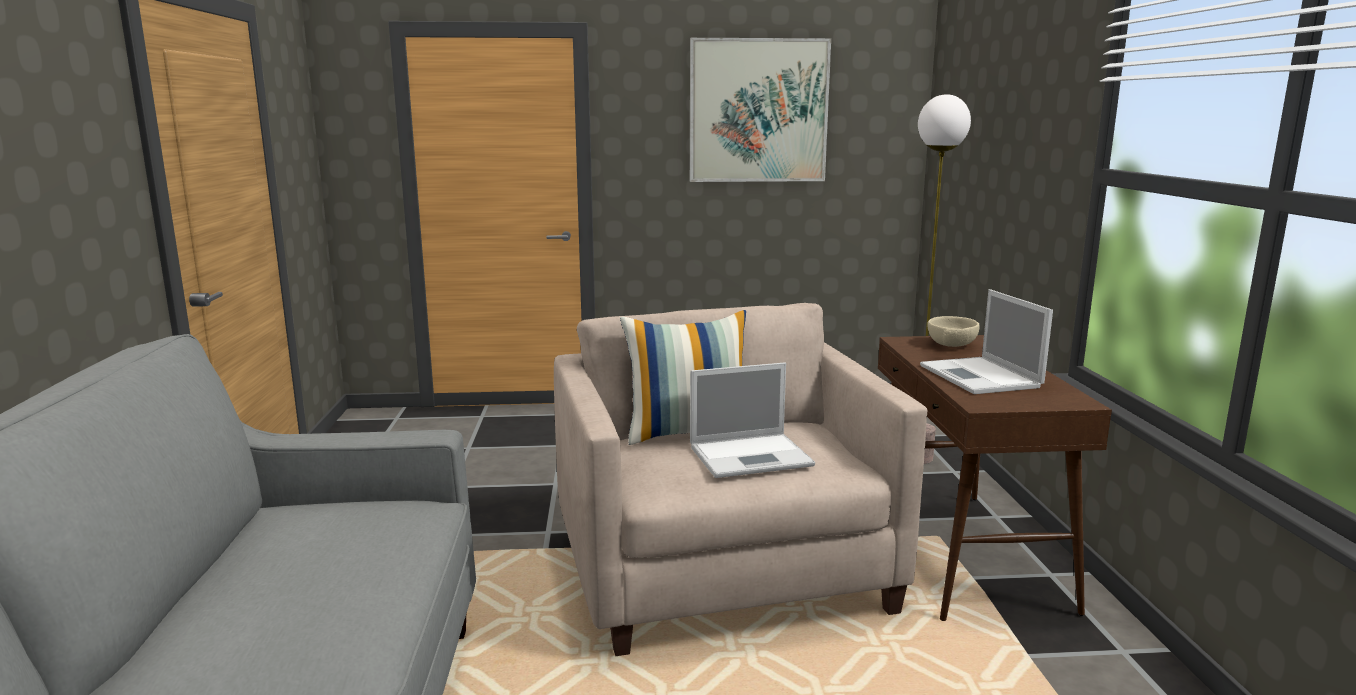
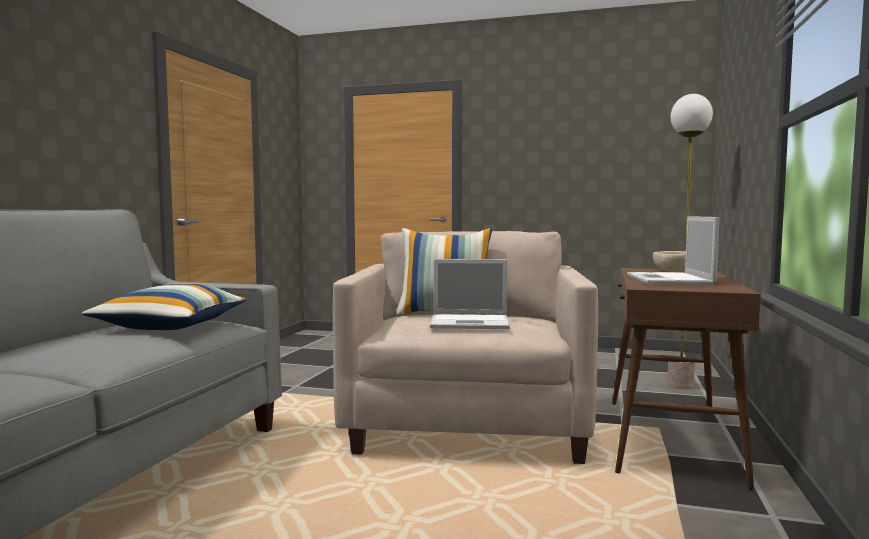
camera: 20 degrees right, 10 degrees down
picture [690,38,831,182] -> none
none -> pillow [82,284,246,330]

